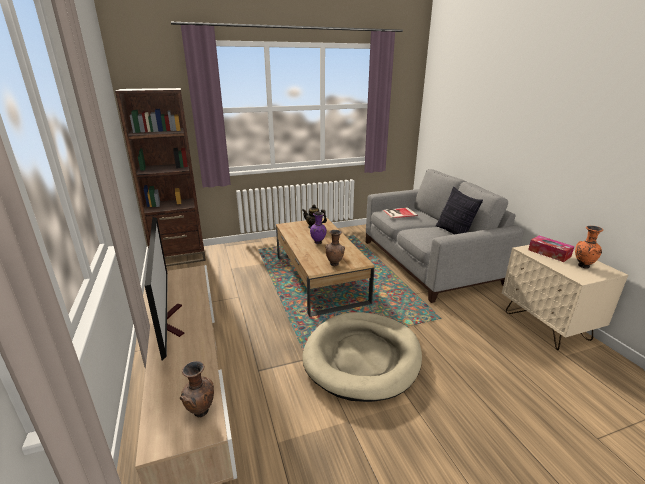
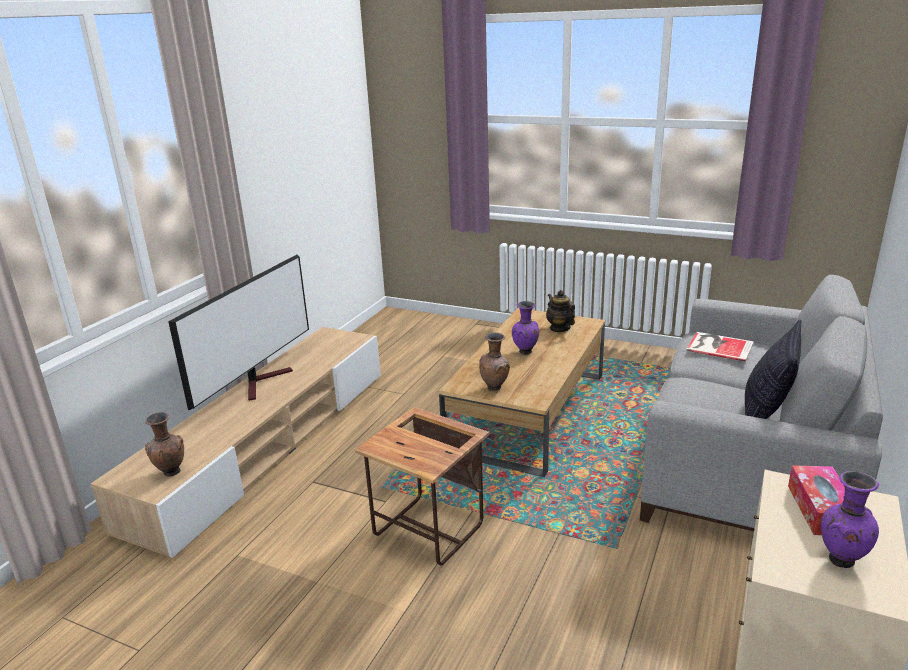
camera: 45 degrees right, 0 degrees up
brown bookcase [115,88,206,267] -> none
beige dog bed [302,312,422,402] -> side table [355,407,489,566]
orange vase [575,226,603,269] -> purple vase [821,471,879,568]

